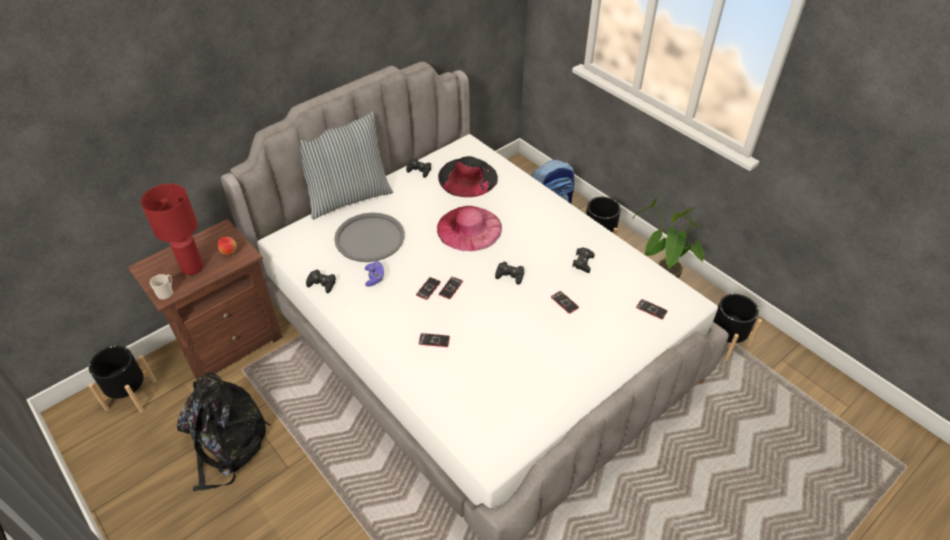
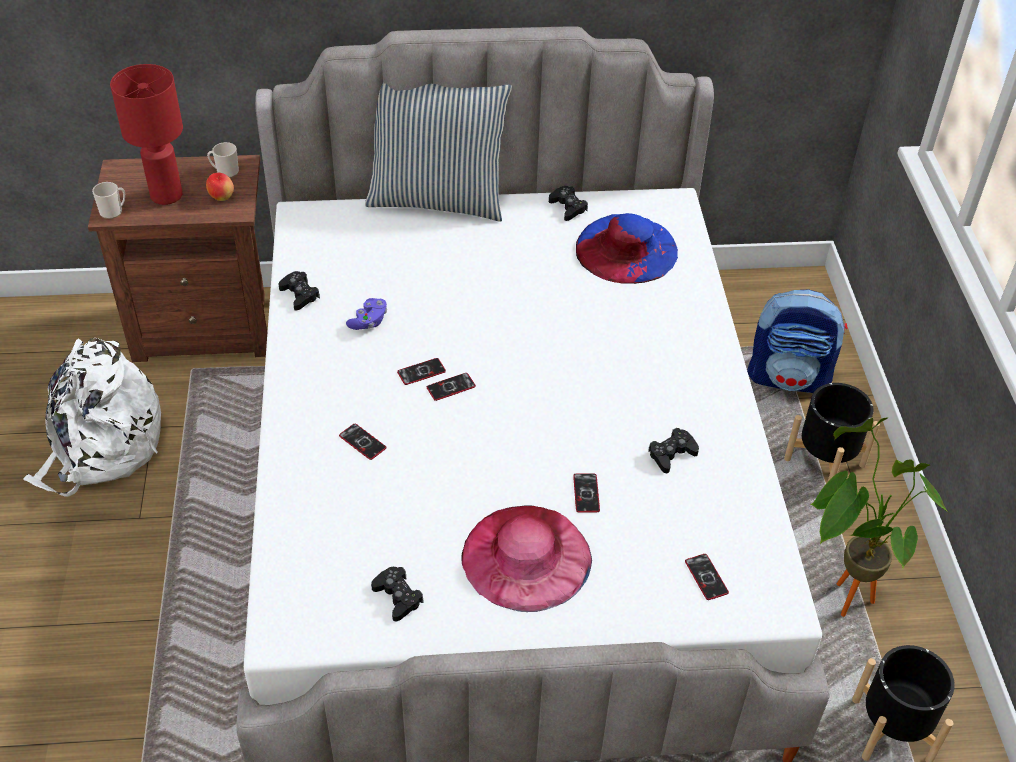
camera: 35 degrees right, 0 degrees up
black planter [88,346,156,412] -> none
black backpack [177,372,271,491] -> white backpack [23,338,161,497]
grey tray [334,213,405,262] -> none
pink hat [437,206,502,251] -> pink hat moved to [461,505,592,612]
black hat [438,156,498,197] -> blue hat [576,213,678,284]
black game controller [495,262,524,285] -> black game controller moved to [371,567,424,621]
none -> mug [207,142,239,178]

